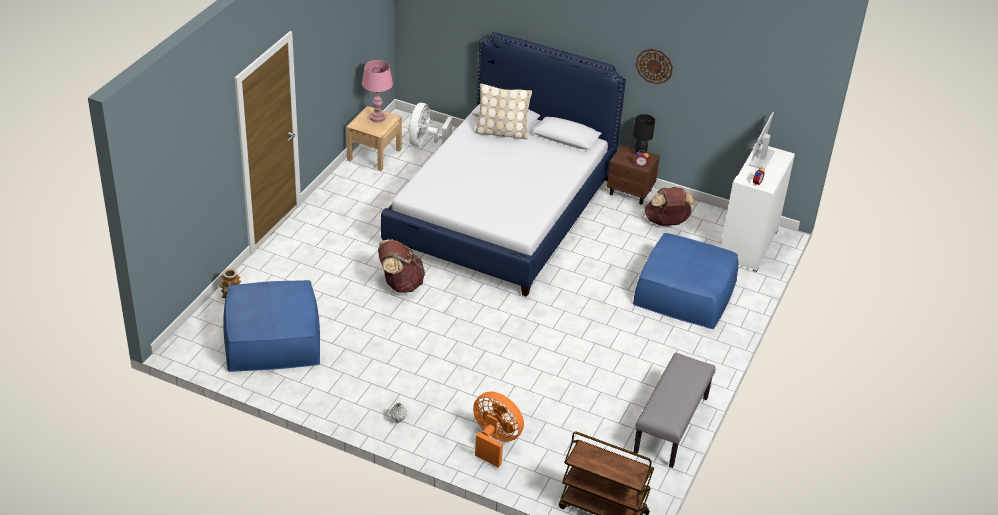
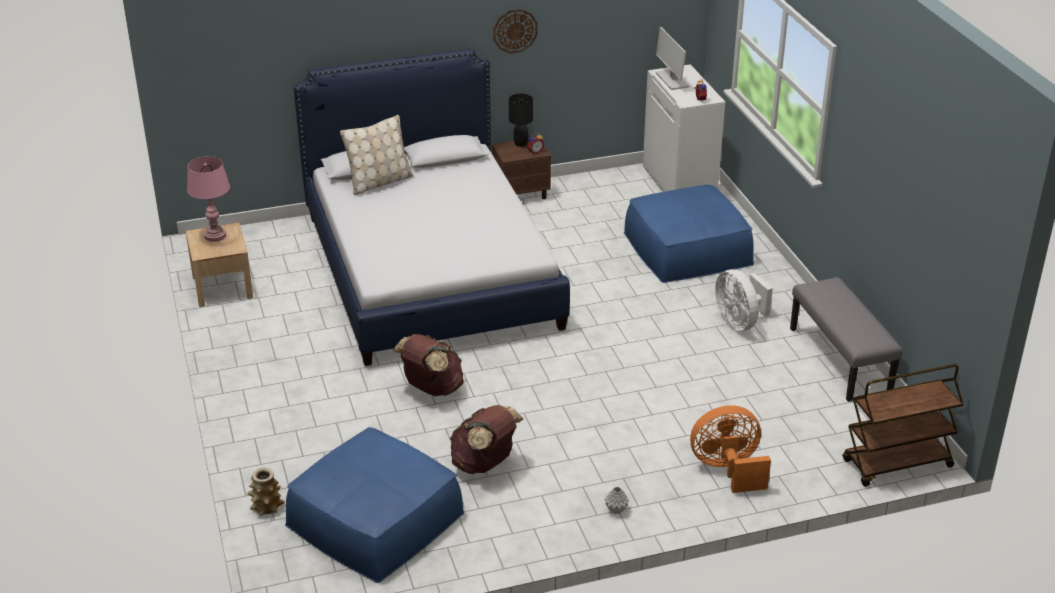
camera: 40 degrees left, 5 degrees down
white fan [409,103,452,146] -> white fan moved to [715,269,773,331]
brown backpack [645,187,695,226] -> brown backpack moved to [450,405,523,474]

